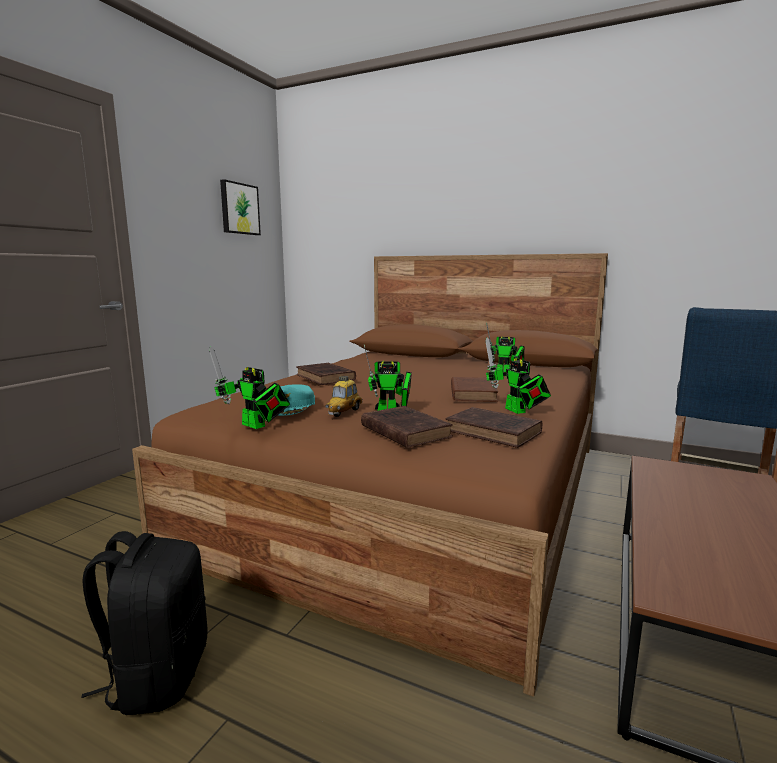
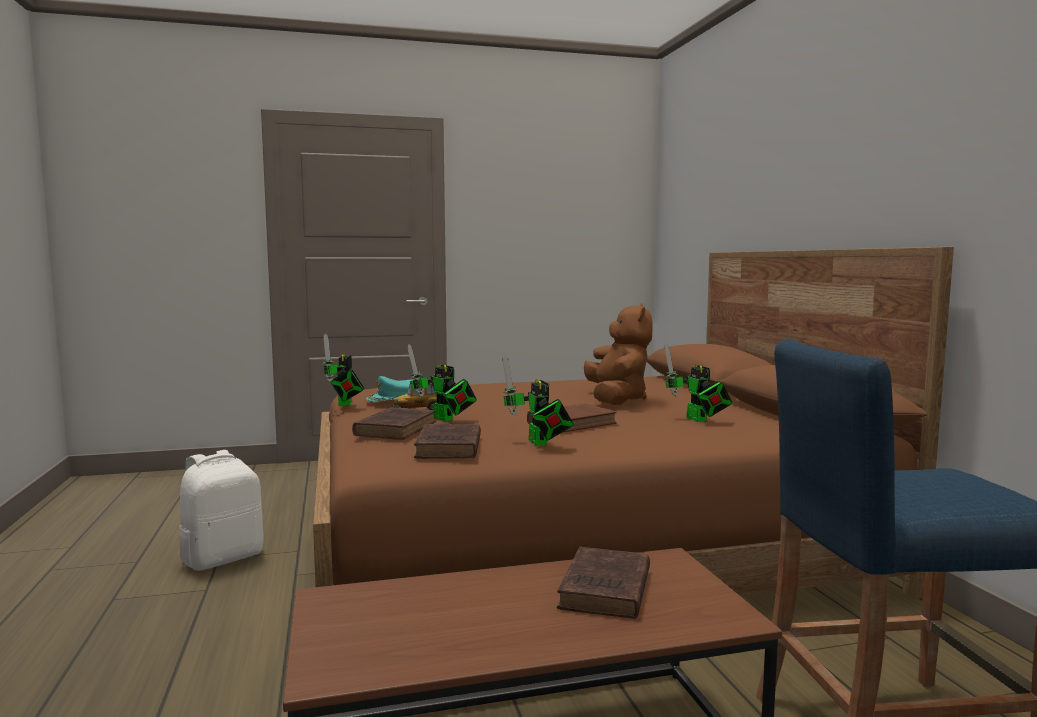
camera: 50 degrees right, 5 degrees down
black backpack [81,531,208,715] -> white backpack [179,450,264,571]
picture [220,179,261,235] -> none
brown book [296,363,356,385] -> brown book moved to [557,547,650,619]
toy robot [485,338,551,414] -> toy robot turned 45 degrees counterclockwise [502,354,574,446]
none -> brown plush toy [584,303,652,405]

